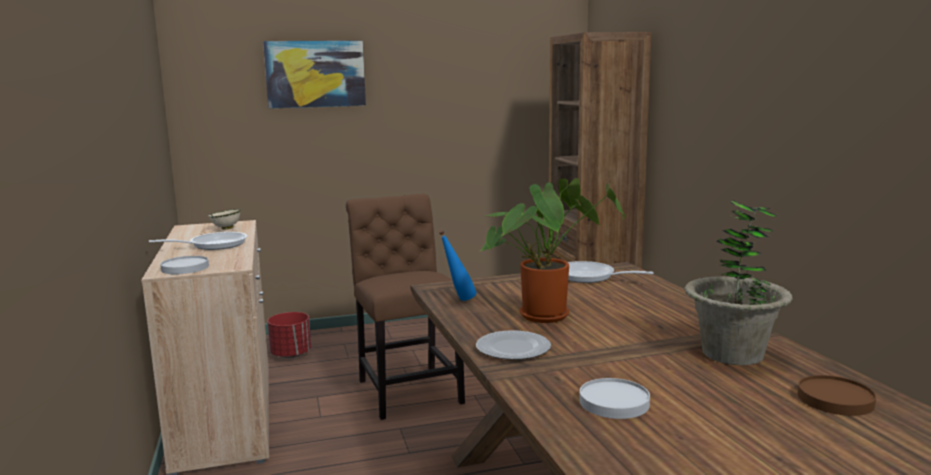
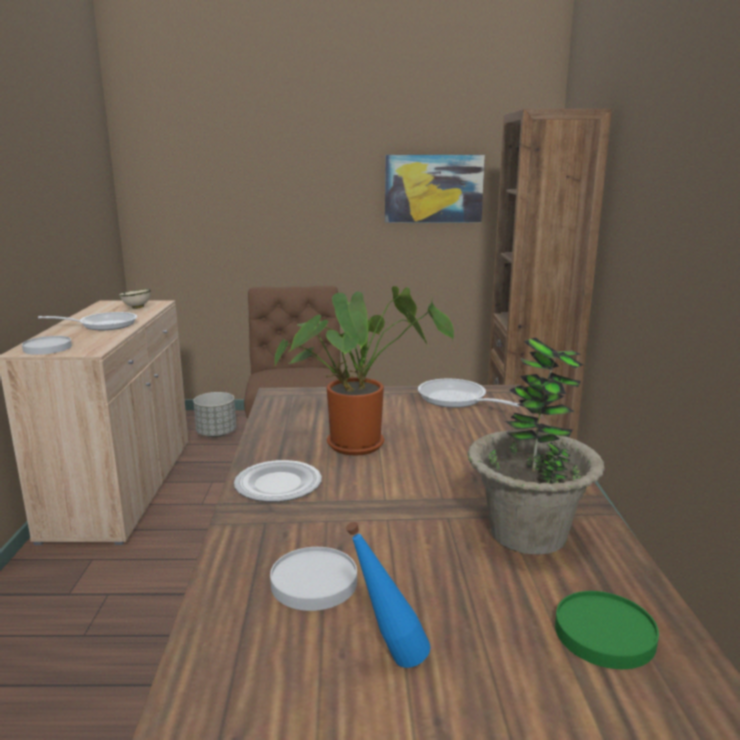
camera: 15 degrees right, 5 degrees up
picture [263,40,366,109] -> picture moved to [385,155,485,223]
red planter [267,312,311,358] -> grey planter [193,392,236,437]
blue bottle [439,230,477,301] -> blue bottle moved to [346,522,430,668]
brown plate [798,375,876,416] -> green plate [555,591,659,669]

